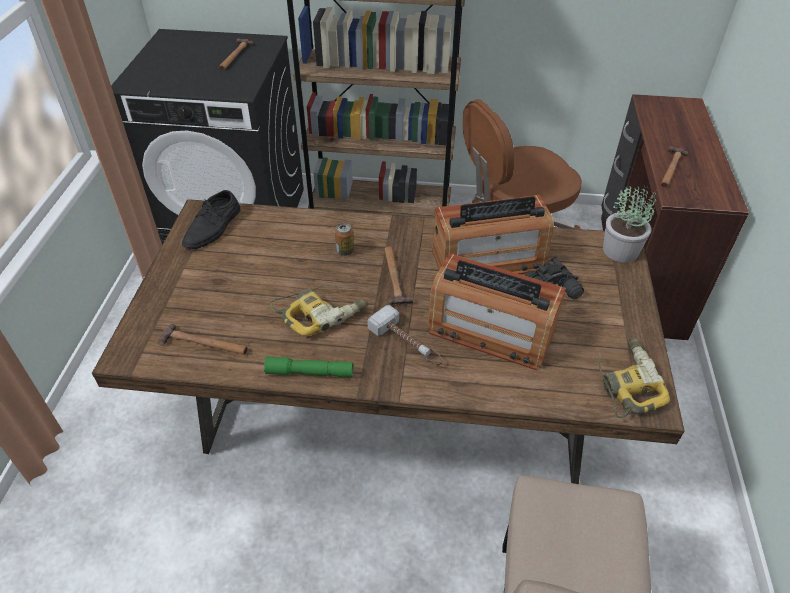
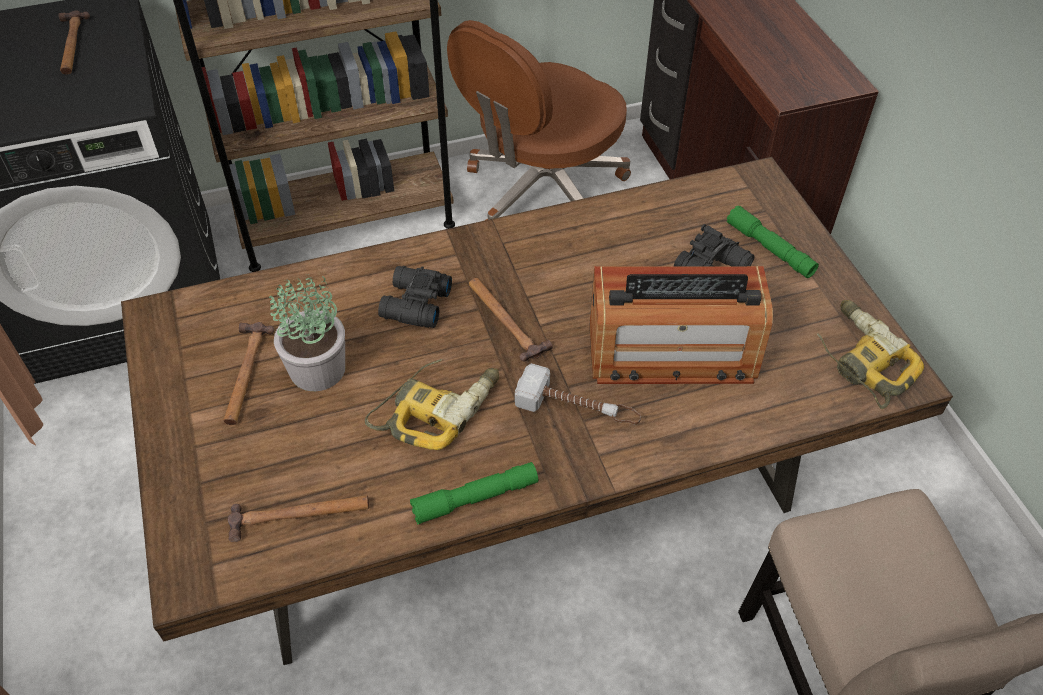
camera: 25 degrees left, 5 degrees up
black shoe [182,190,241,250] -> none
can [335,223,354,256] -> black binoculars [378,266,452,328]
radio [432,195,554,274] -> none
potted plant [603,186,656,263] -> potted plant moved to [269,276,345,391]
hammer [661,146,688,187] -> hammer moved to [224,322,274,425]
none -> green flashlight [727,206,819,278]

